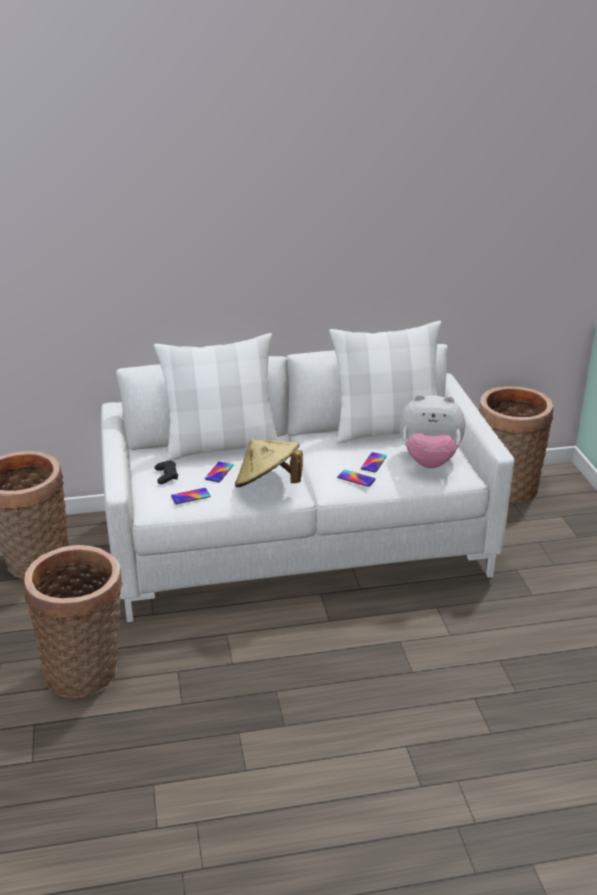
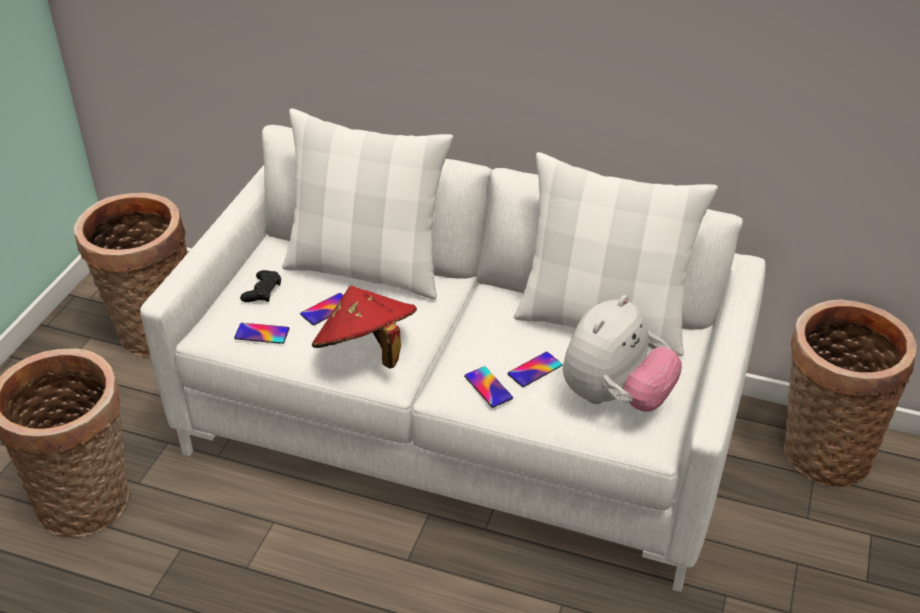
camera: 30 degrees right, 10 degrees up
beige hat [235,439,303,487] -> red hat [312,286,417,369]
plush toy [399,394,465,468] -> plush toy turned 90 degrees counterclockwise [563,295,682,412]

